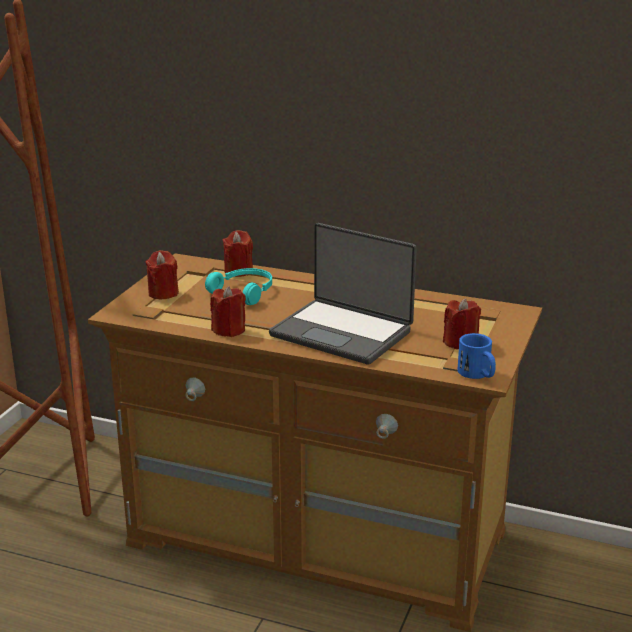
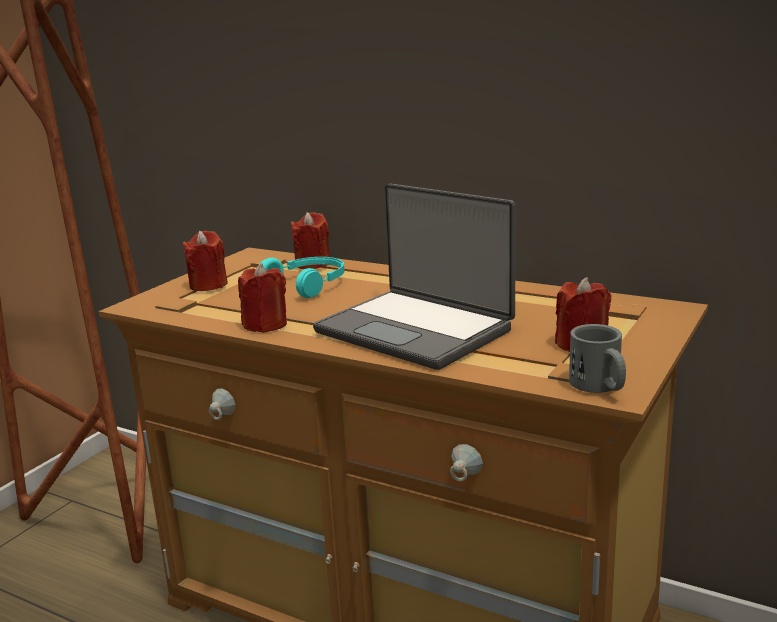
camera: 10 degrees right, 5 degrees down
blue mug [457,333,496,379] -> grey mug [569,324,626,393]

